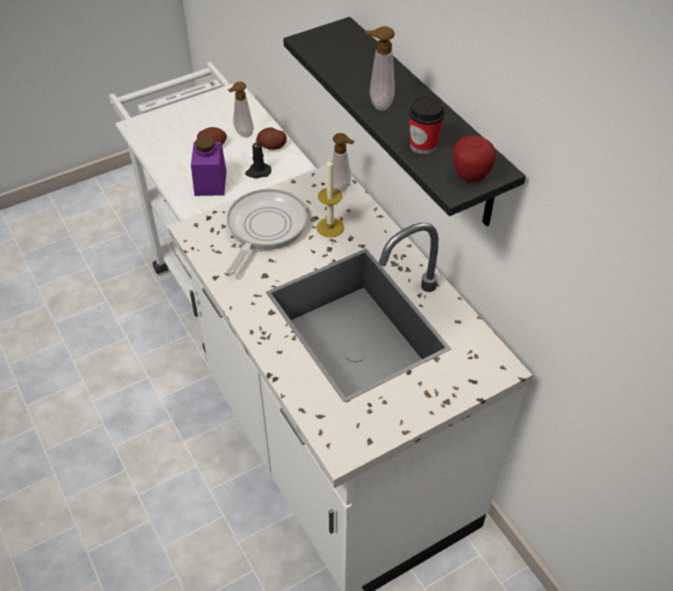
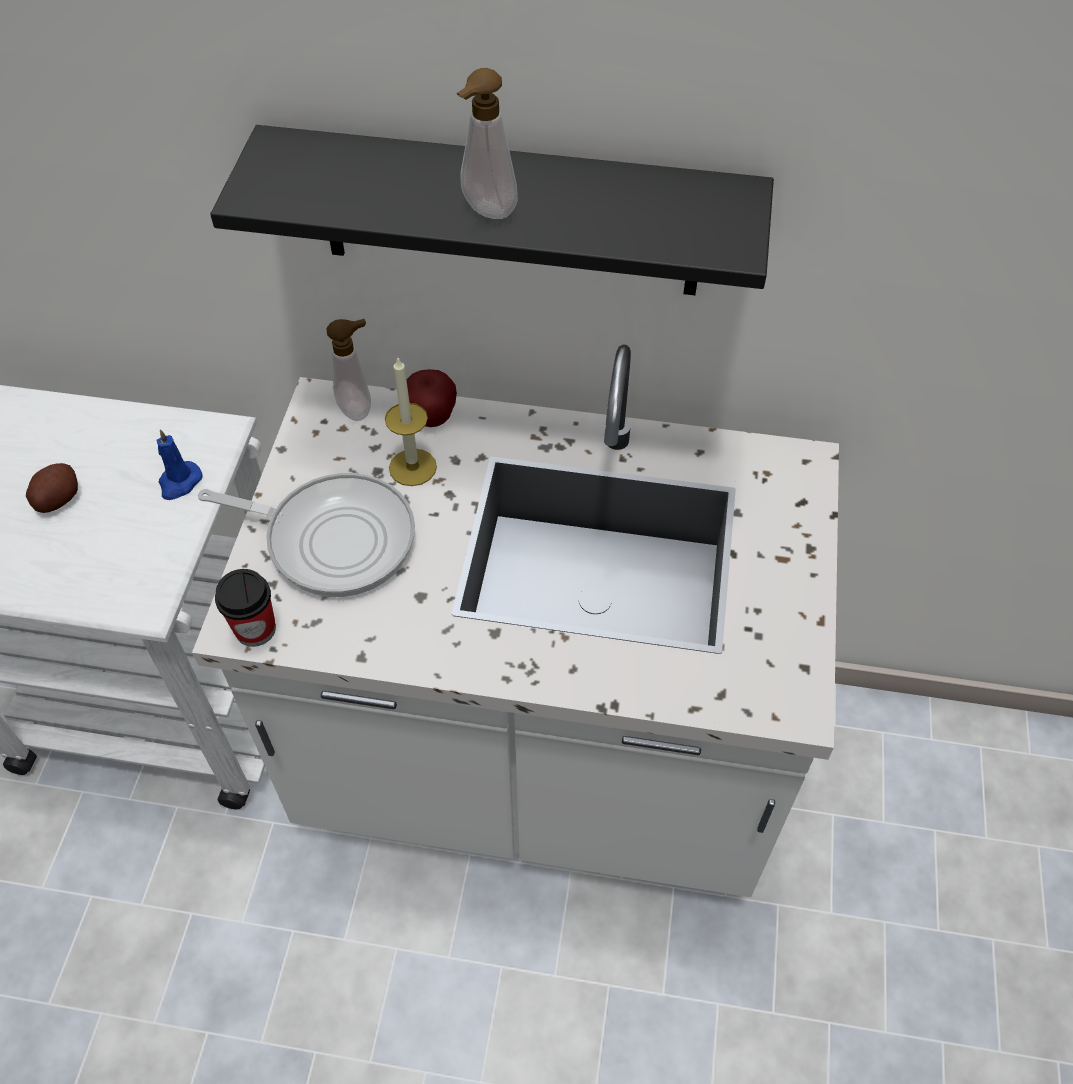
camera: 50 degrees left, 5 degrees up
purple jar [191,136,226,196] -> none
frying pan [227,189,308,274] -> frying pan turned 135 degrees clockwise [198,473,415,597]
soap dispenser [228,81,254,138] -> none
black candle [245,138,271,178] -> blue candle [157,429,203,500]
potato [257,127,287,150] -> none
cup [409,96,445,154] -> cup moved to [215,569,276,647]
apple [453,135,496,182] -> apple moved to [406,369,457,427]

